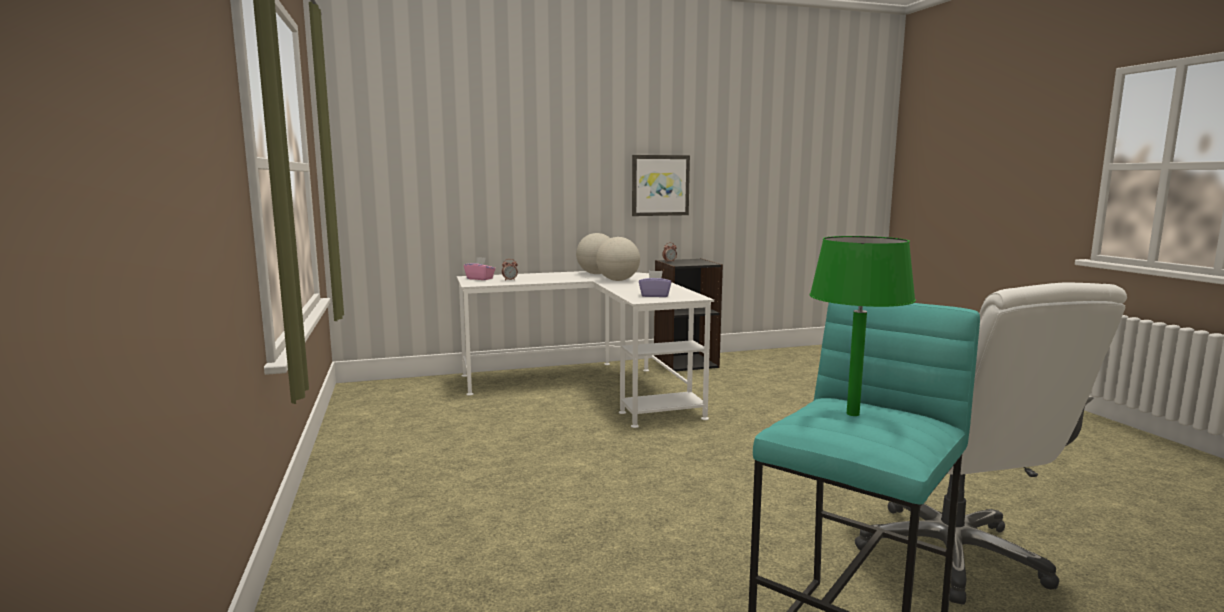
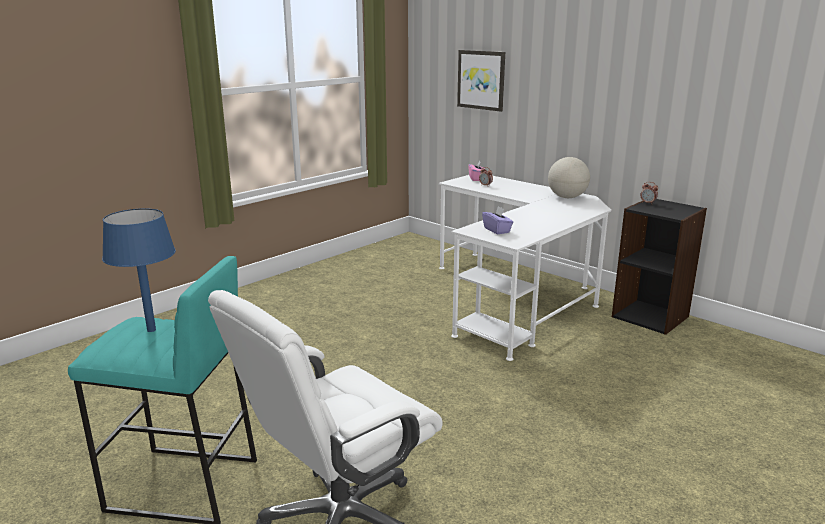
camera: 60 degrees right, 10 degrees up
globe [596,237,640,281] -> none
picture [632,155,690,216] -> picture moved to [457,50,505,112]
green table lamp [810,236,916,416] -> blue table lamp [102,208,176,332]

